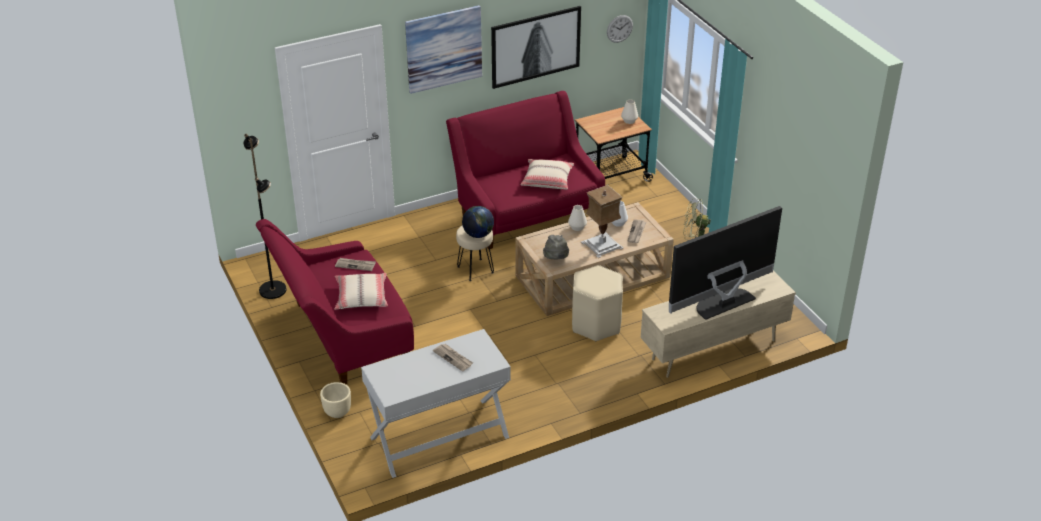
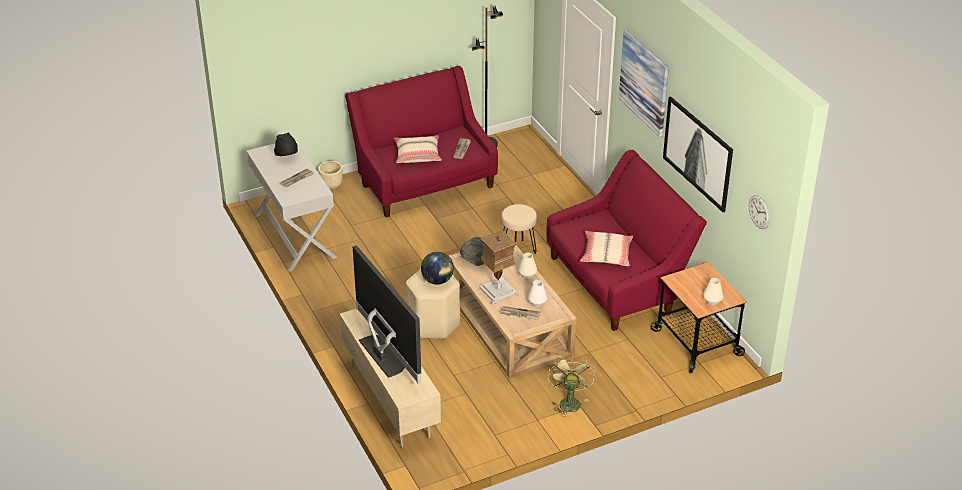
camera: 90 degrees right, 0 degrees up
globe [462,206,494,238] -> globe moved to [421,252,454,285]
none -> black hat [274,133,298,156]

